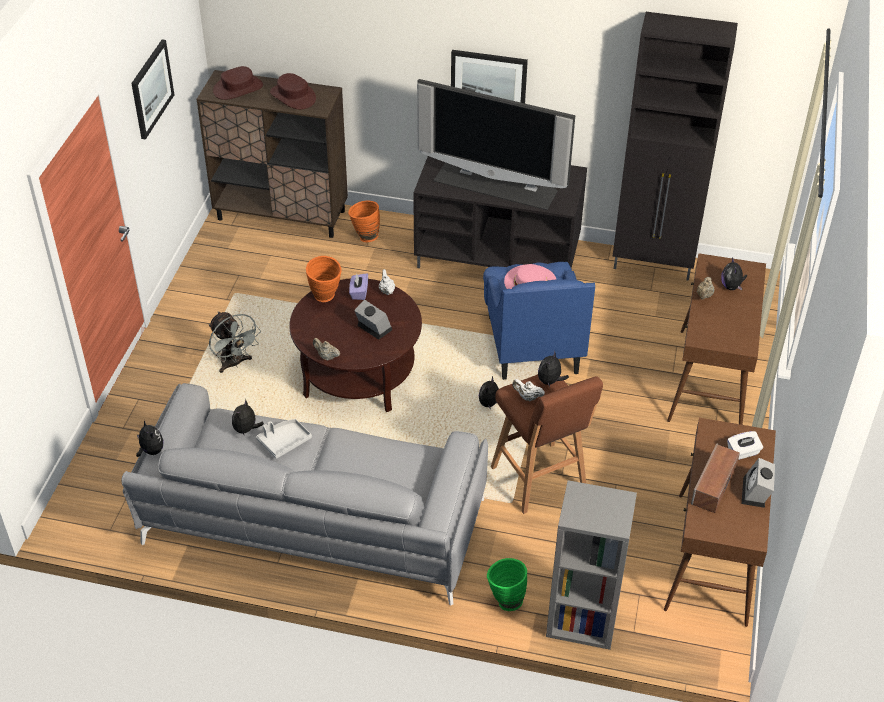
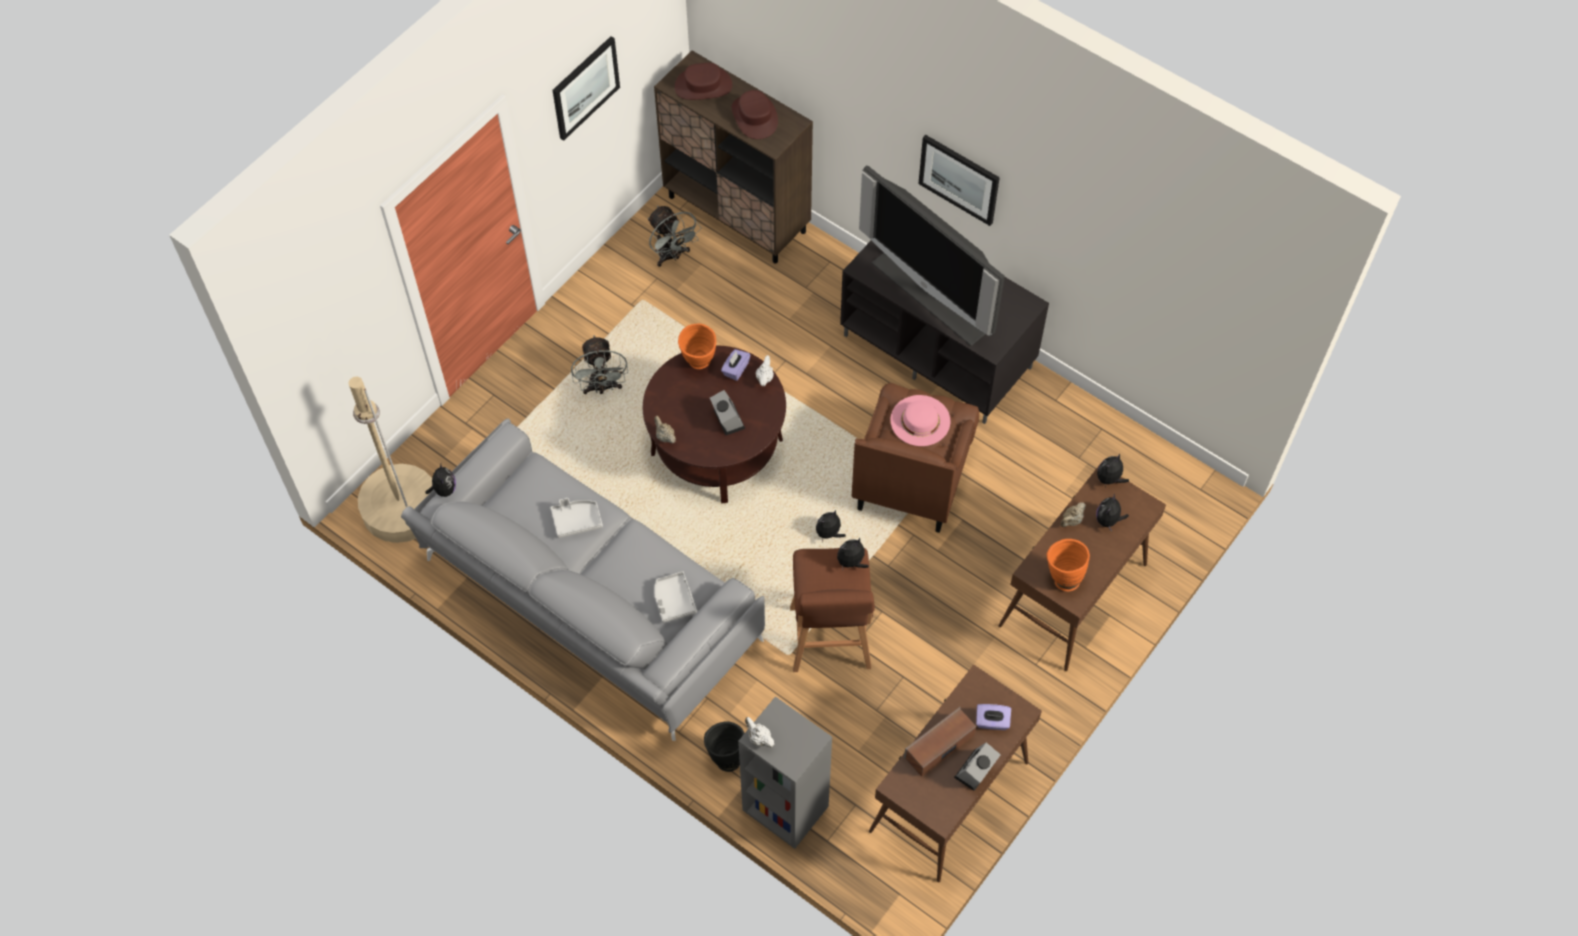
camera: 25 degrees right, 15 degrees up
plush toy [232,399,264,434] -> plush toy moved to [1097,453,1129,488]
orange vase [348,201,380,242] -> orange vase moved to [1046,539,1090,591]
blue armchair [483,262,595,380] -> brown armchair [851,383,979,533]
green vase [487,558,527,611] -> black vase [704,721,745,772]
white teapot [512,379,545,401] -> white teapot moved to [745,717,774,747]
black cabinet [612,12,738,281] -> none
white tissue box [727,431,763,460] -> purple tissue box [976,704,1011,730]
none -> beige floor lamp [349,377,434,543]
none -> grey fan [648,205,701,267]
none -> grey tray [654,571,697,623]

